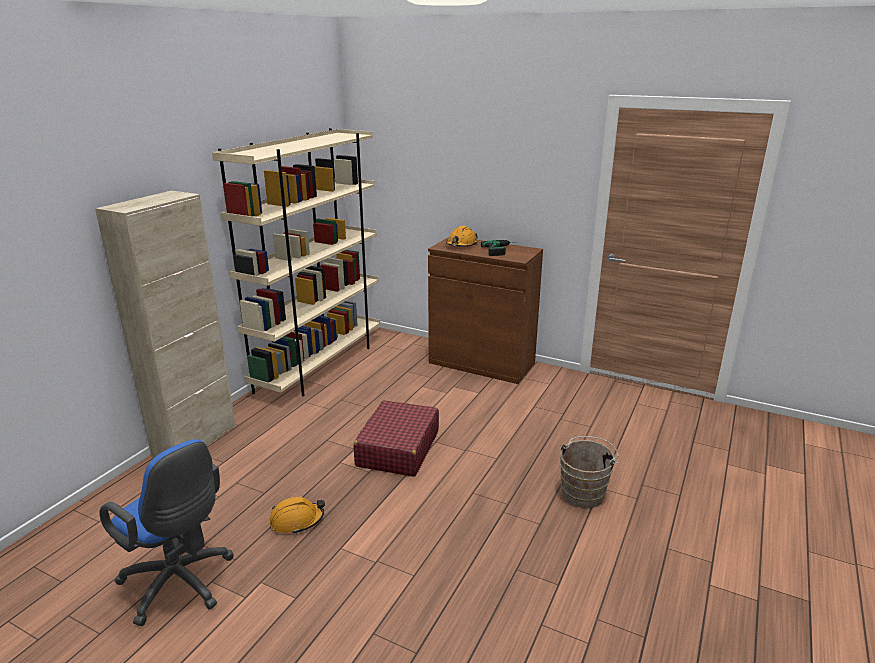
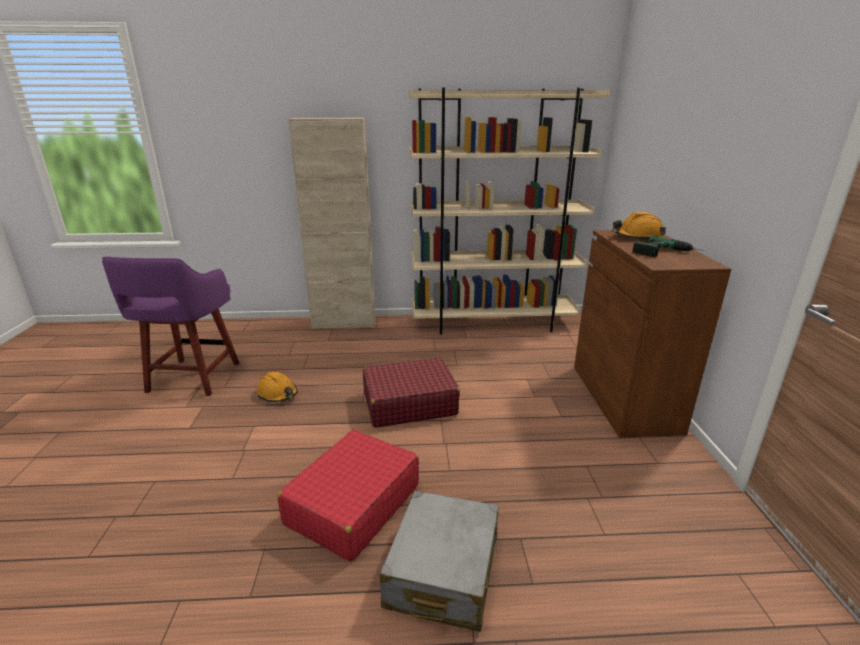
camera: 60 degrees right, 0 degrees up
blue office chair [99,439,234,626] -> purple stool [102,256,240,396]
brown bucket [560,436,619,508] -> grey suitcase [380,491,498,632]
none -> red suitcase [278,430,419,562]

